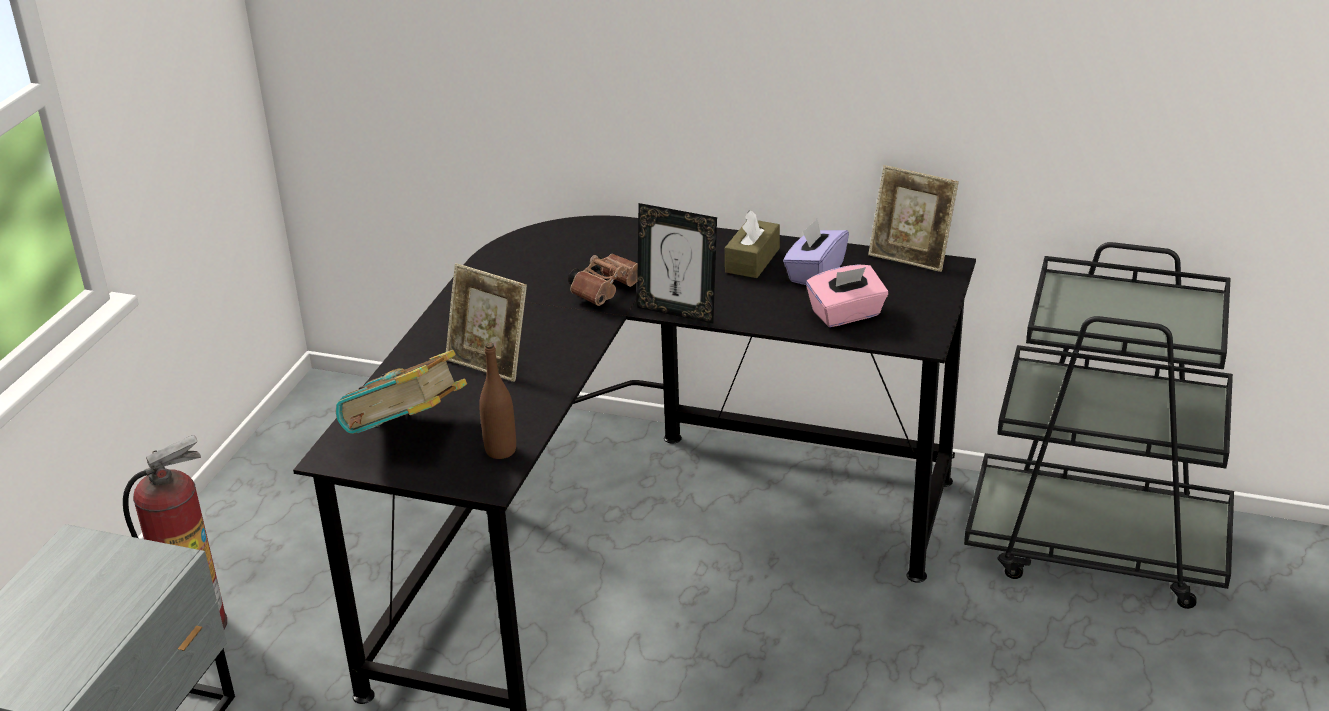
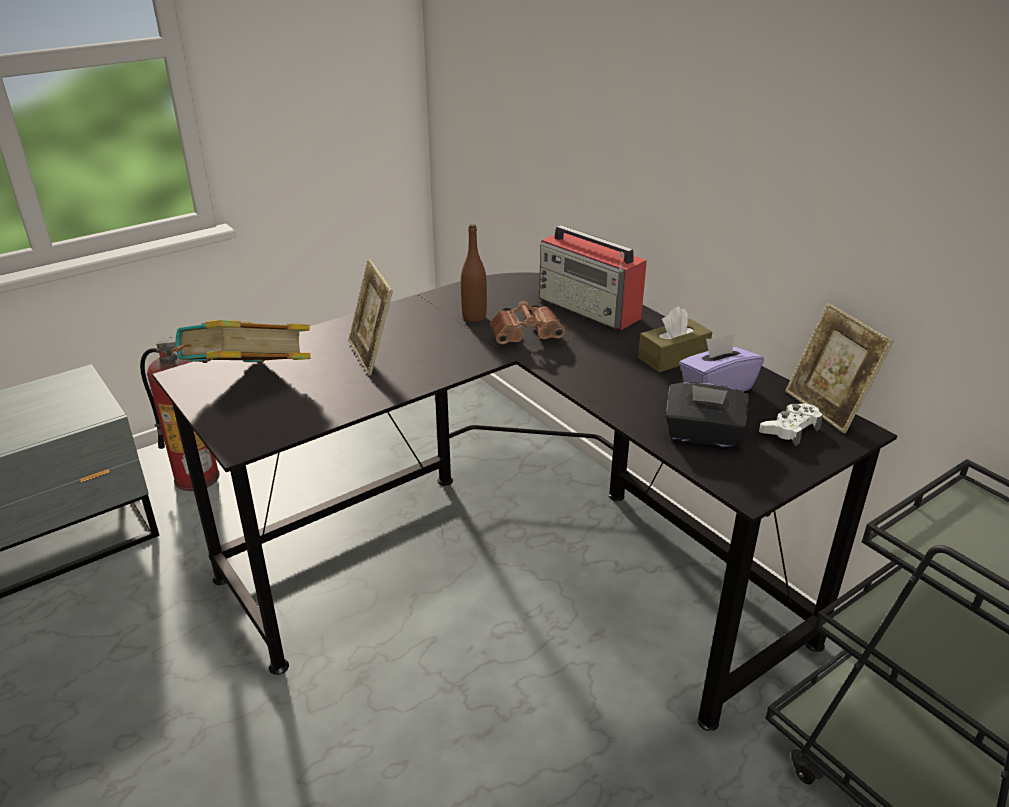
camera: 35 degrees right, 0 degrees up
brown bottle [479,342,516,459] -> brown bottle moved to [461,224,487,322]
picture frame [637,203,717,323] -> none
pink tissue box [806,264,888,327] -> black tissue box [666,382,748,447]
none -> radio [539,225,647,330]
none -> white game controller [759,403,823,447]

